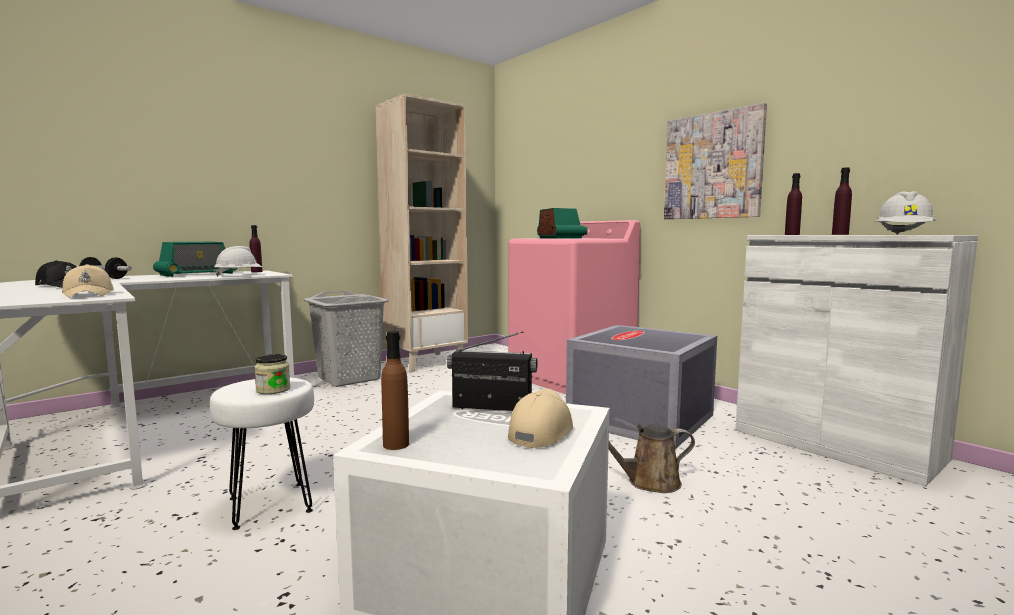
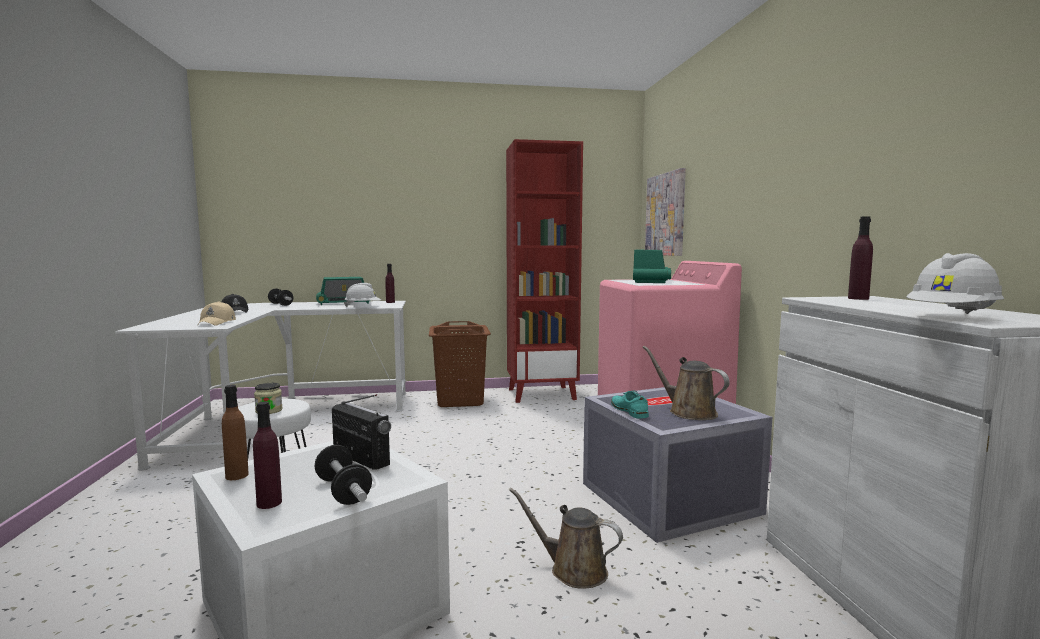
camera: 30 degrees right, 0 degrees up
grey laundry basket [304,291,389,387] -> brown laundry basket [429,321,491,407]
beige bookcase [375,93,468,372] -> red bookcase [506,139,583,403]
beige cap [508,389,573,448] -> dumbbell [314,445,372,505]
picture [664,103,767,219] -> picture moved to [645,168,686,256]
purple bottle [832,167,852,235] -> purple bottle moved to [253,402,282,509]
none -> turquoise shoe [611,390,649,419]
none -> brown watering can [643,346,730,420]

